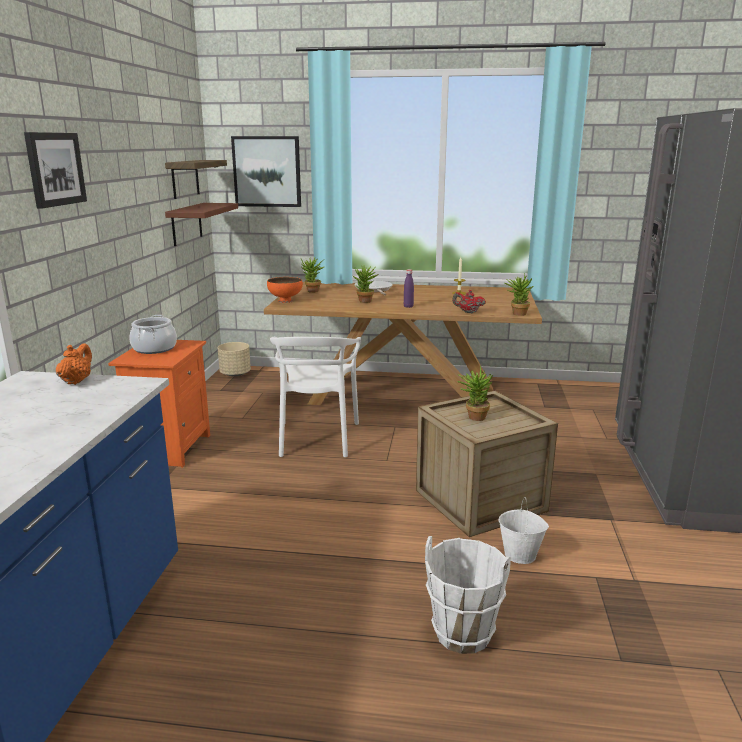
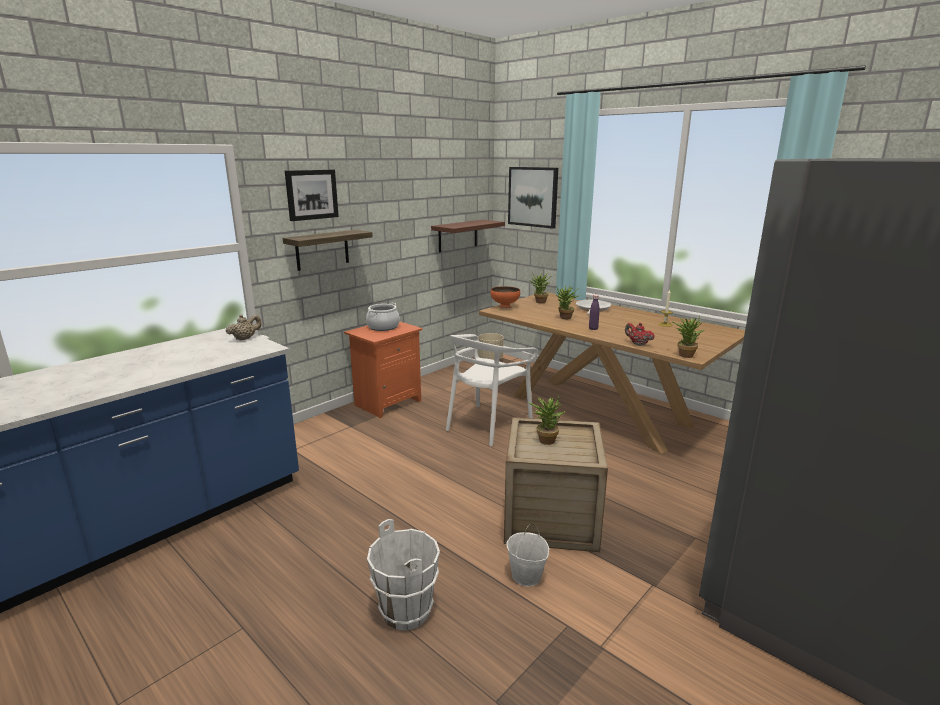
camera: 35 degrees right, 0 degrees up
orange teapot [56,343,92,385] -> beige teapot [226,314,262,341]
shelf [165,160,227,199] -> shelf moved to [283,230,373,271]

